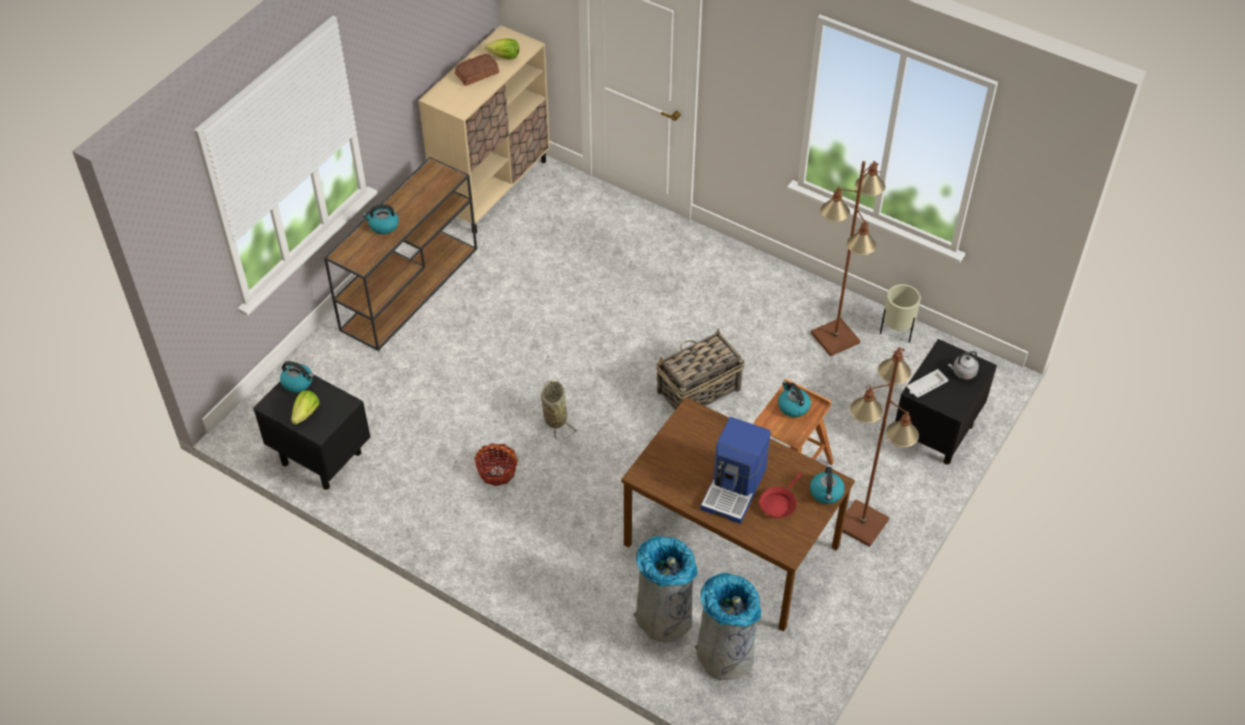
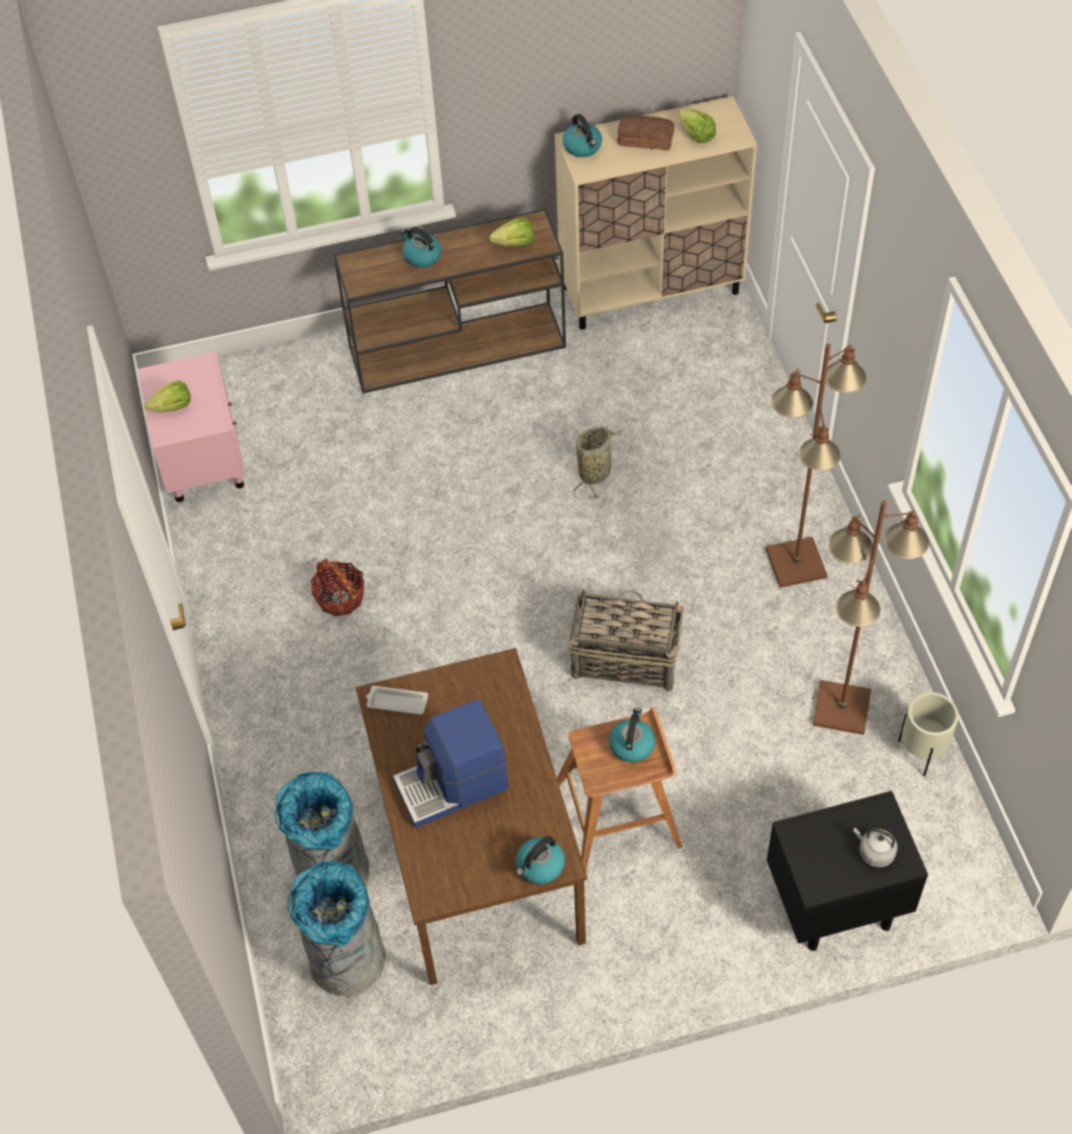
camera: 45 degrees right, 5 degrees up
black nightstand [253,375,370,490] -> pink nightstand [137,352,246,502]
kettle [280,361,314,393] -> kettle moved to [563,114,602,157]
basket [541,381,577,441] -> basket moved to [573,427,622,499]
red frying pan [759,473,802,518] -> none
brown floor lamp [842,347,919,547] -> brown floor lamp moved to [766,344,866,588]
white tray [907,369,948,397] -> white tray moved to [366,686,428,715]
none -> lettuce [489,218,534,246]

